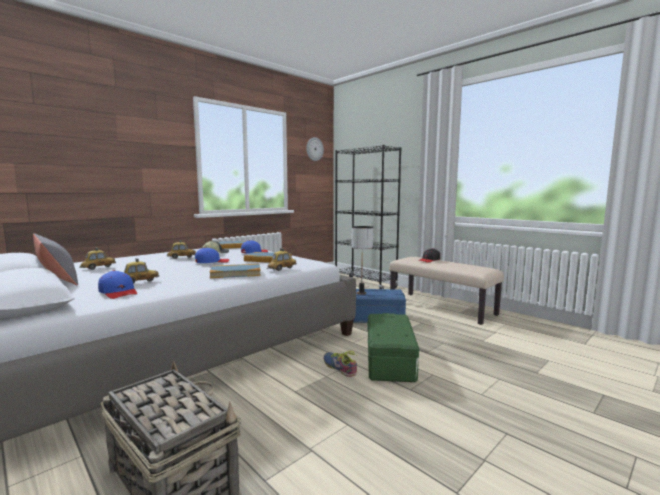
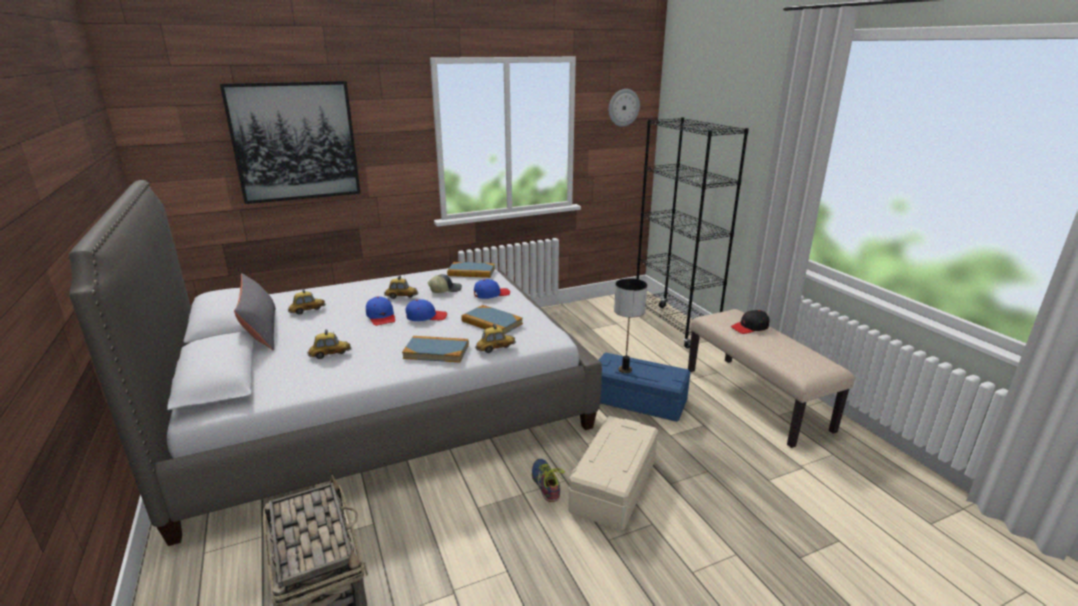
camera: 20 degrees right, 15 degrees up
blue cap [98,270,137,299] -> blue cap moved to [366,296,395,326]
green storage box [368,313,419,382] -> beige storage box [568,416,658,531]
none -> picture [220,81,361,204]

